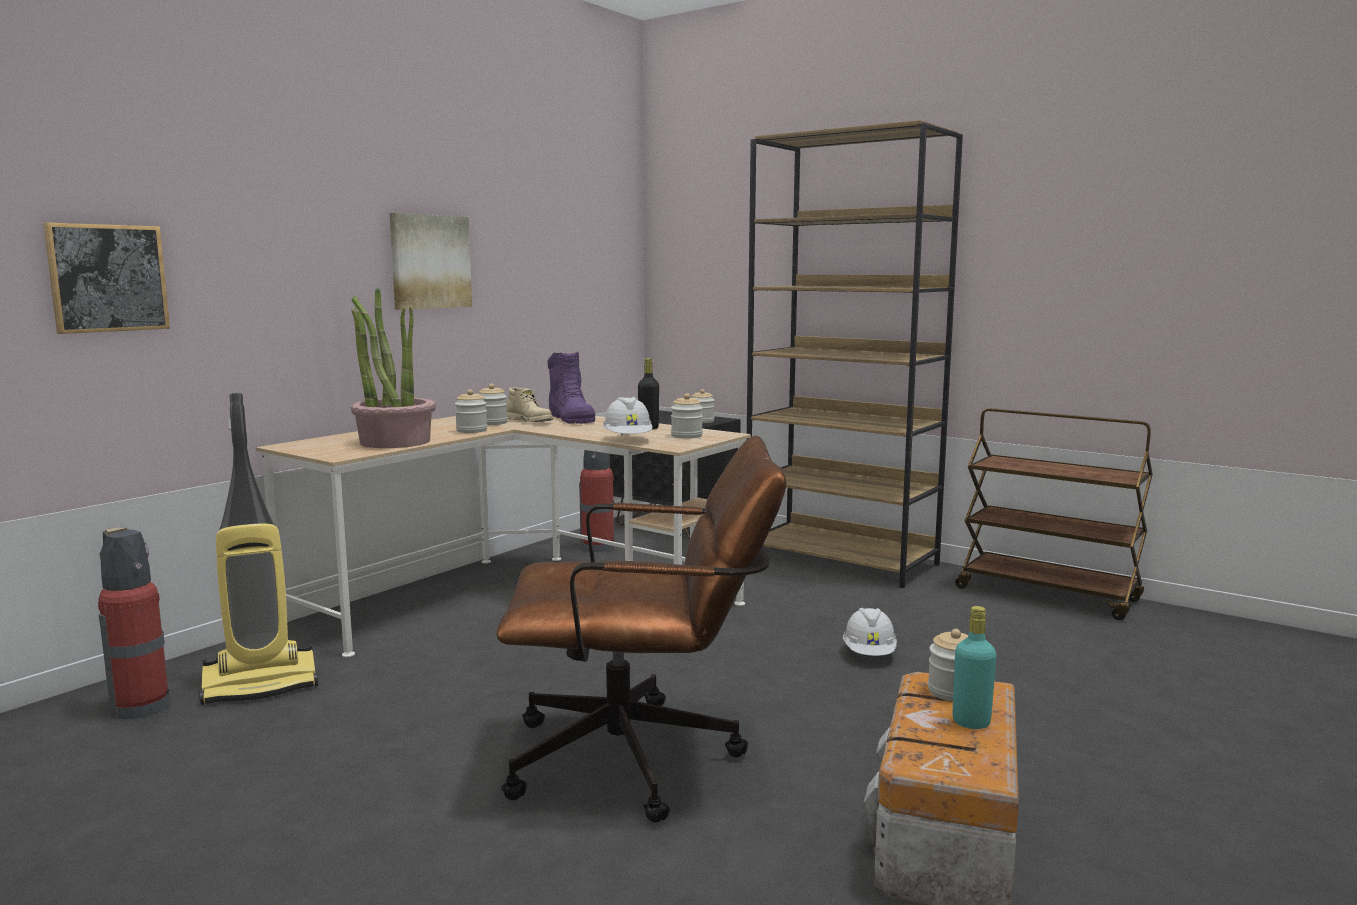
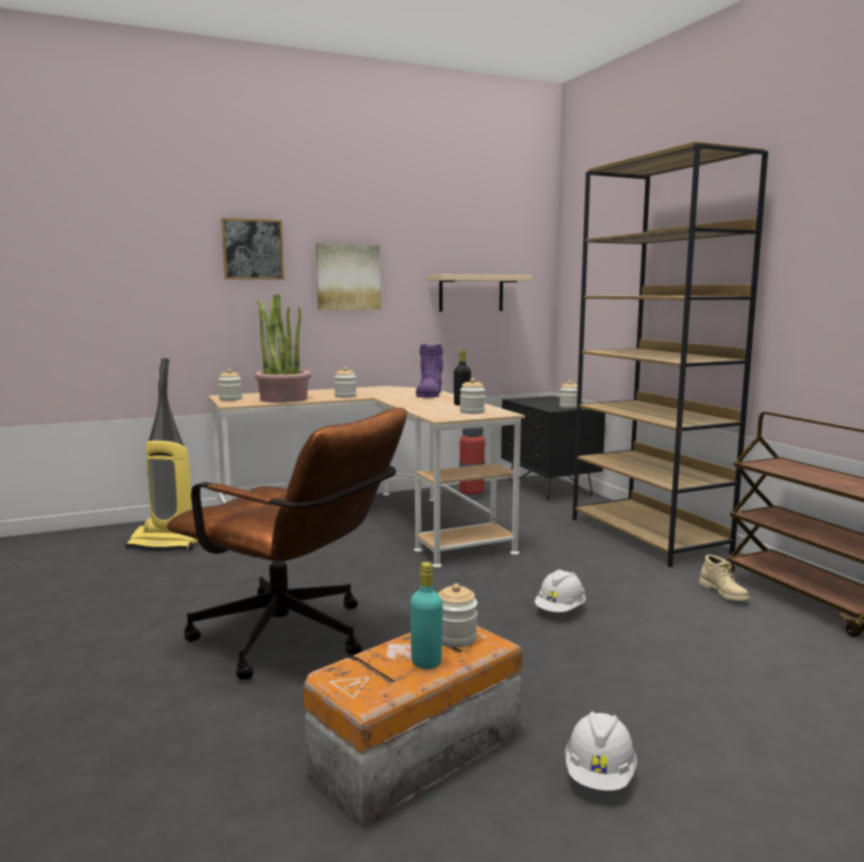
camera: 30 degrees right, 0 degrees up
picture [43,223,170,334] -> picture moved to [221,218,284,280]
fire extinguisher [98,528,171,719] -> none
jar [479,384,508,425] -> jar moved to [218,369,242,401]
beige boot [507,387,553,422] -> beige boot moved to [699,555,750,601]
white hard hat [603,397,653,435] -> white hard hat moved to [565,711,637,791]
none -> beige shelf [427,274,532,312]

